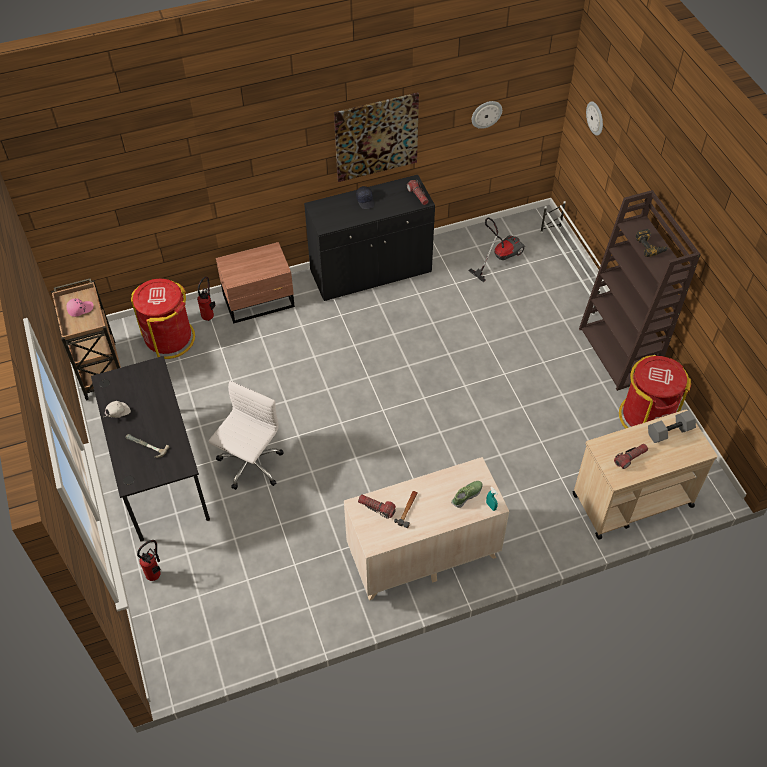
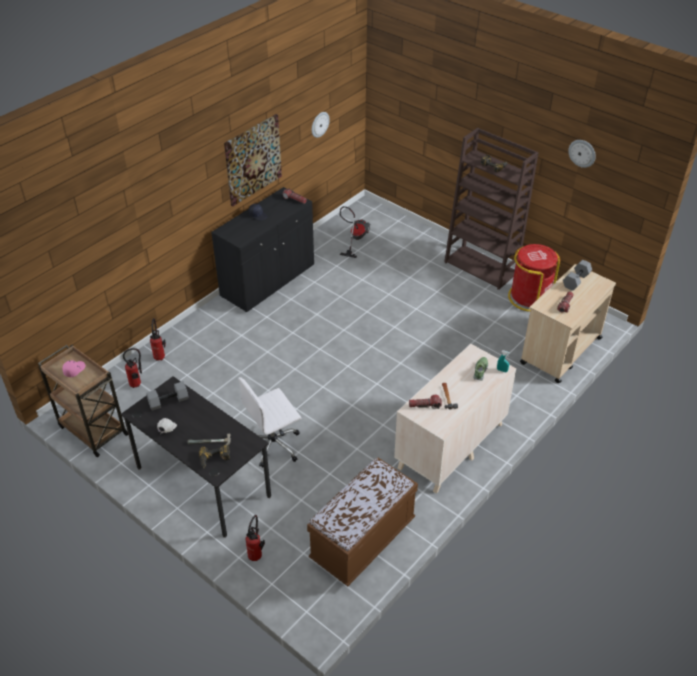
camera: 30 degrees left, 10 degrees down
red trash can [131,279,195,359] -> fire extinguisher [123,348,142,388]
white office chair [209,381,284,490] -> white office chair turned 120 degrees counterclockwise [238,377,301,467]
brown nightstand [216,242,295,324] -> none
white shoe rack [540,201,609,315] -> none
wall clock [586,101,603,136] -> wall clock moved to [568,140,596,168]
none -> grey dumbbell [147,381,188,411]
none -> power drill [199,445,230,469]
none -> brown bench [307,458,418,586]

